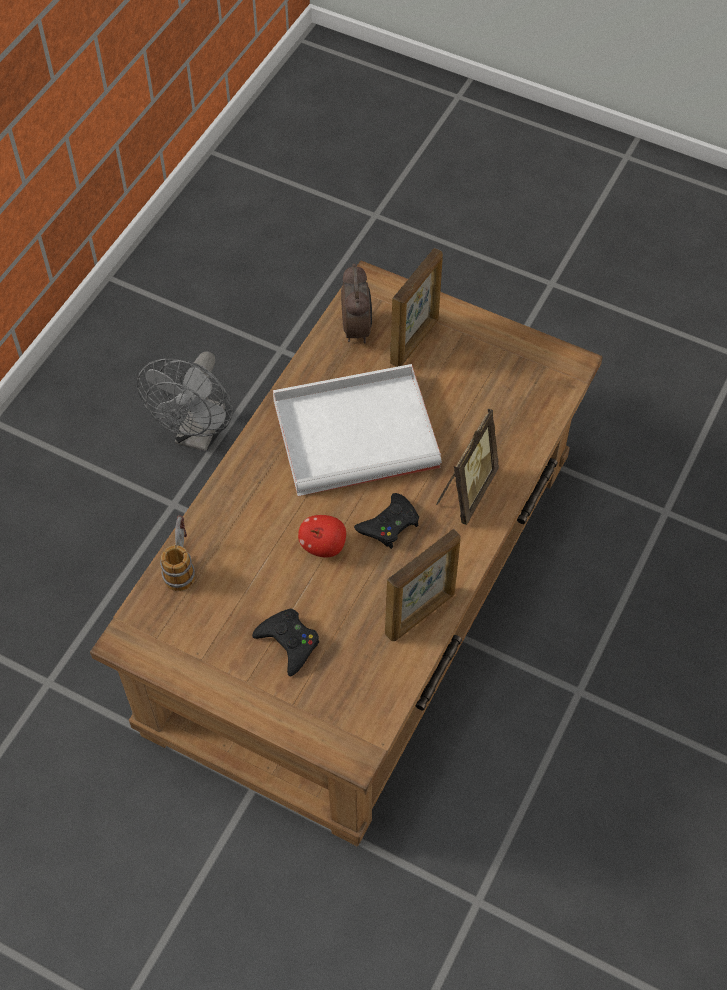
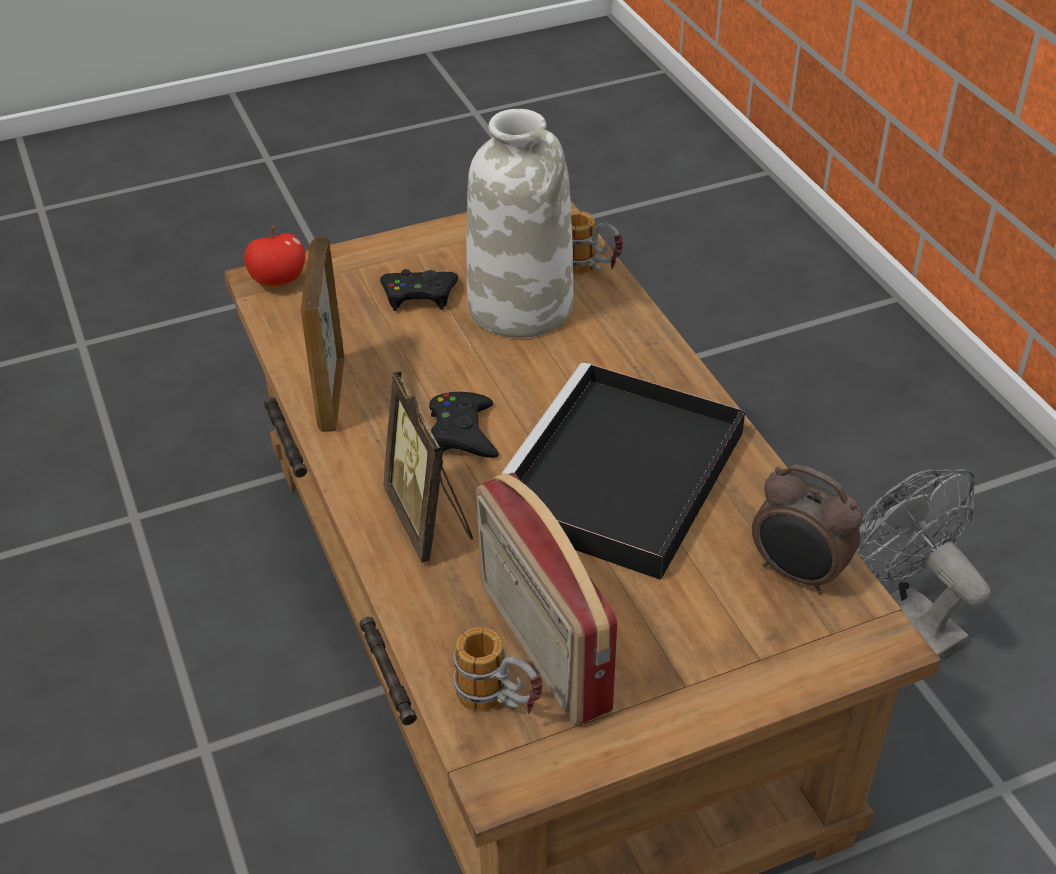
camera: 130 degrees right, 15 degrees down
white tray [273,364,442,496] -> black tray [501,363,745,580]
apple [298,515,346,557] -> apple moved to [244,226,305,287]
picture frame [390,248,443,367] -> none
none -> mug [453,627,542,714]
none -> white vase [466,109,573,338]
none -> radio [476,473,617,725]

